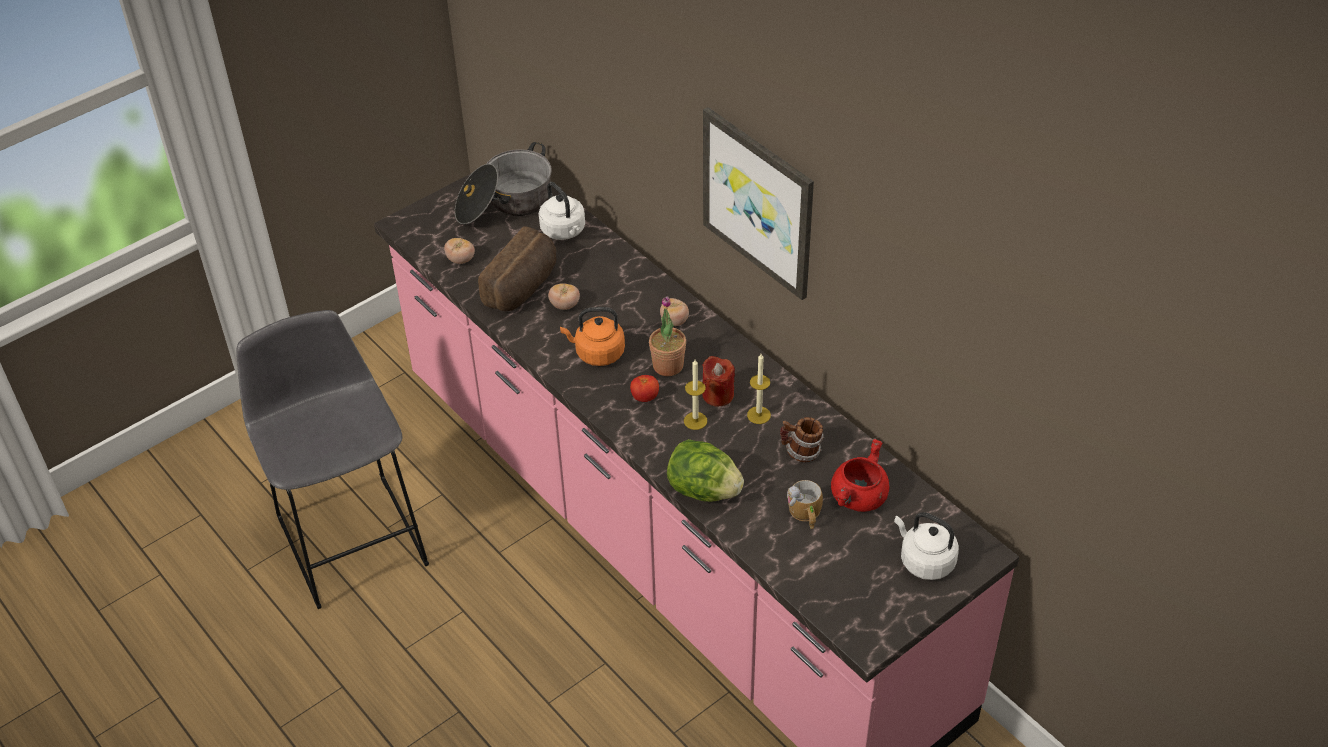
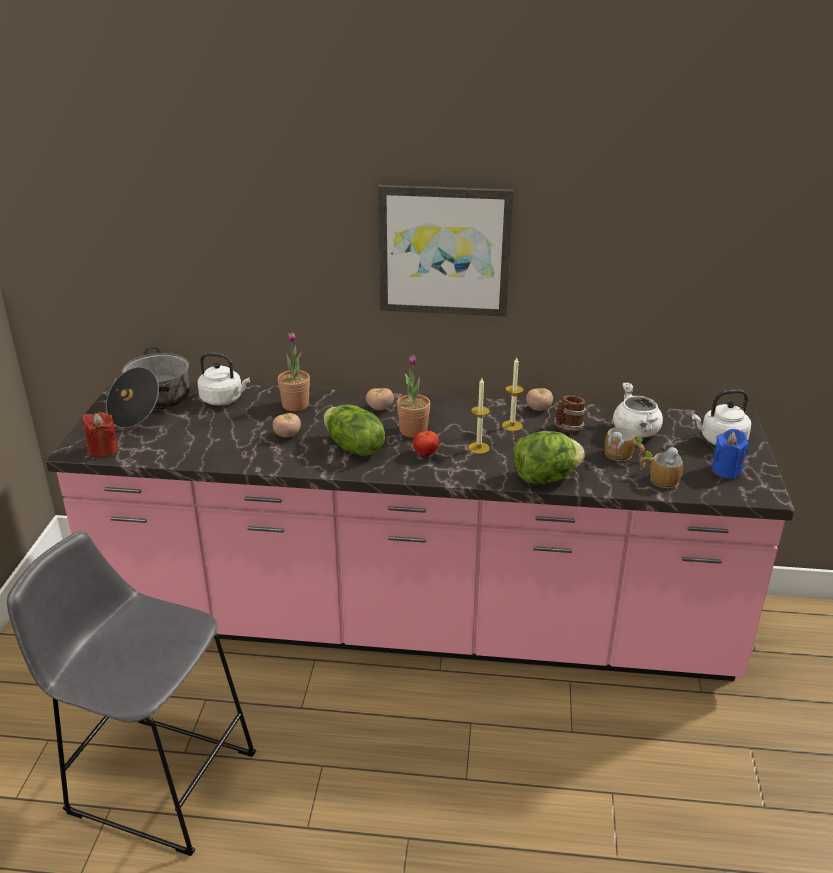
camera: 45 degrees left, 15 degrees down
tomato [444,238,475,264] -> tomato moved to [526,388,553,411]
bread [478,226,556,311] -> none
orange kettle [560,307,625,366] -> lettuce [324,405,385,456]
red candle [702,356,735,406] -> red candle moved to [82,412,118,458]
red cooking pot [831,438,890,512] -> white cooking pot [613,383,663,438]
none -> potted plant [277,332,310,411]
none -> mug [640,446,683,488]
none -> blue candle [711,429,749,479]

